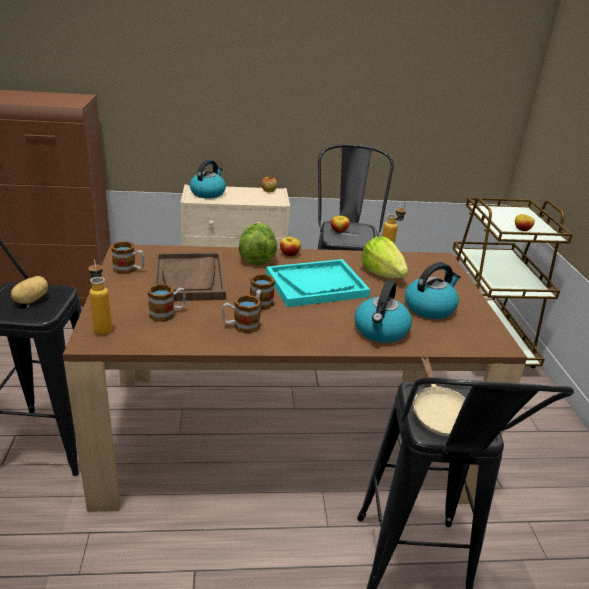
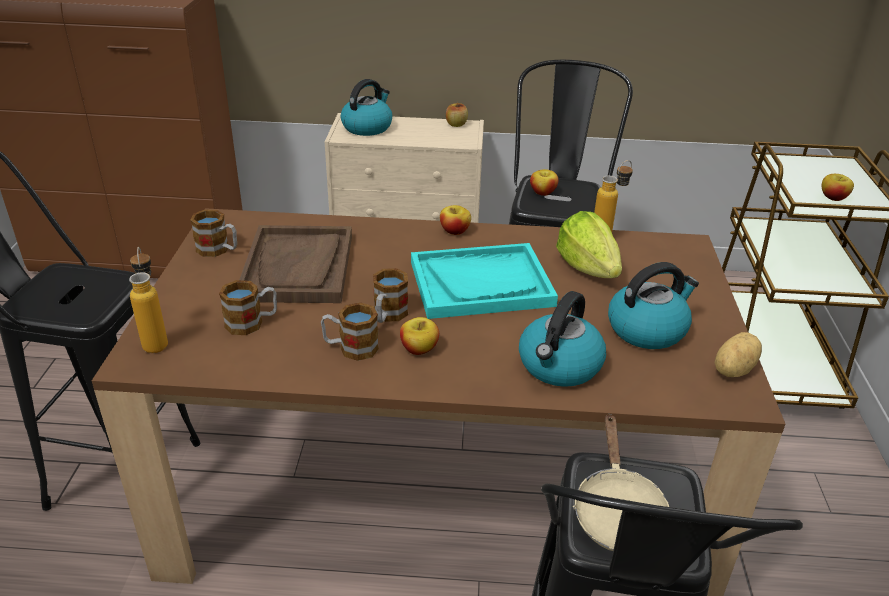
camera: 10 degrees right, 5 degrees up
potato [11,276,48,304] -> potato moved to [715,332,762,377]
lettuce [239,223,277,265] -> none
none -> apple [400,317,439,355]

